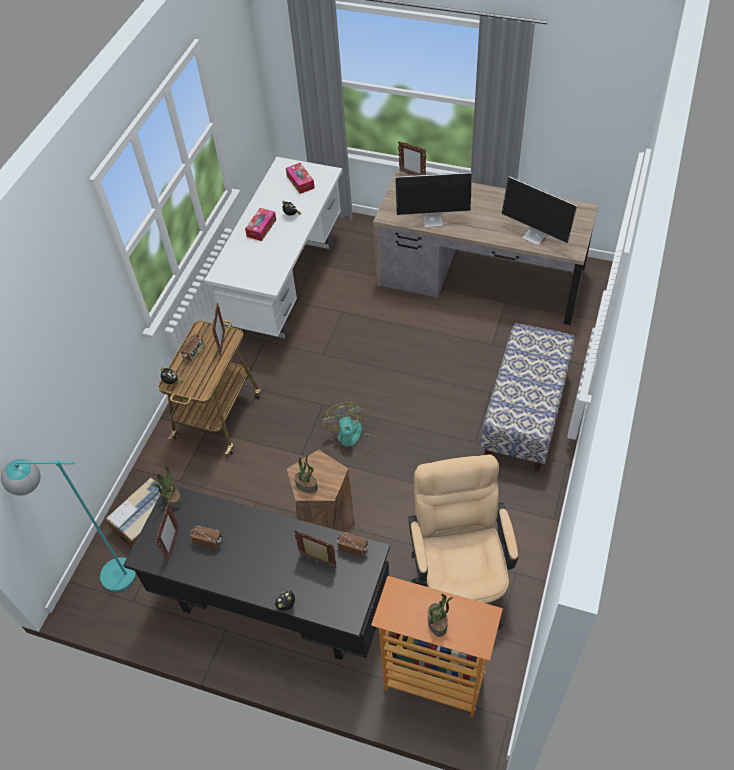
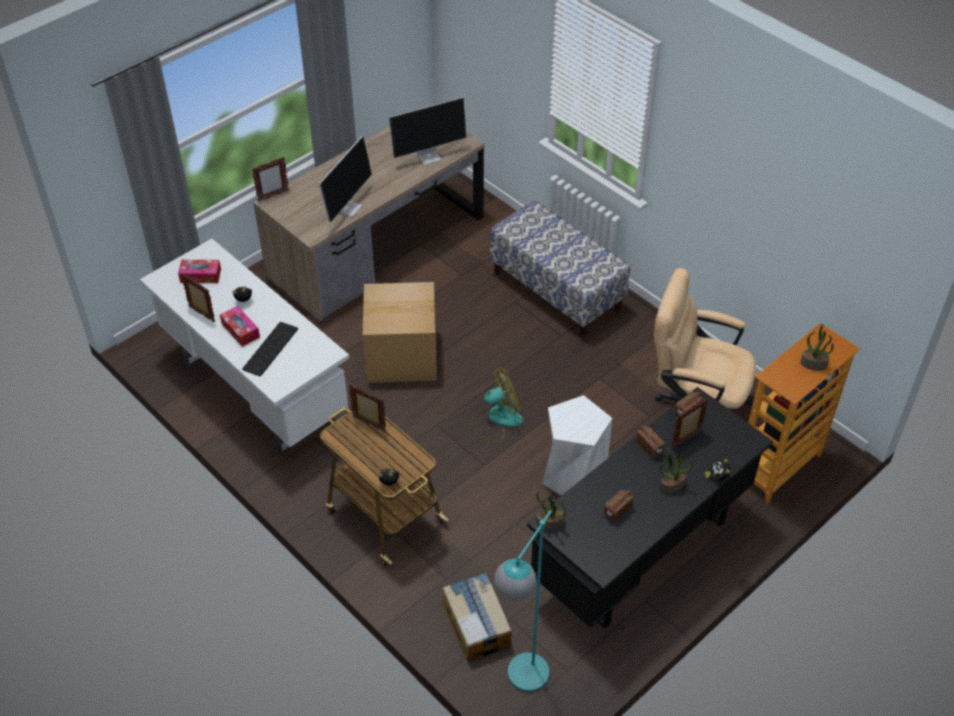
camera: 65 degrees left, 5 degrees down
picture frame [156,503,180,563] -> picture frame moved to [181,273,215,322]
radio [181,333,205,362] -> radio moved to [636,426,665,458]
brown stool [287,450,355,532] -> white stool [543,395,612,495]
potted plant [294,454,318,493] -> potted plant moved to [660,448,693,494]
fan [321,402,380,460] -> fan turned 150 degrees clockwise [472,368,523,443]
none -> keyboard [242,322,298,377]
none -> cardboard box [363,282,437,383]

